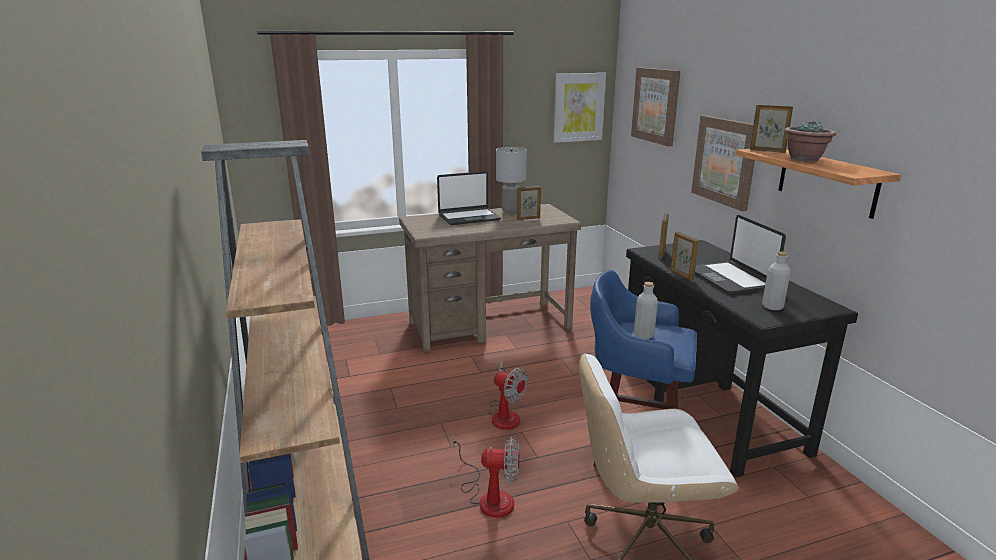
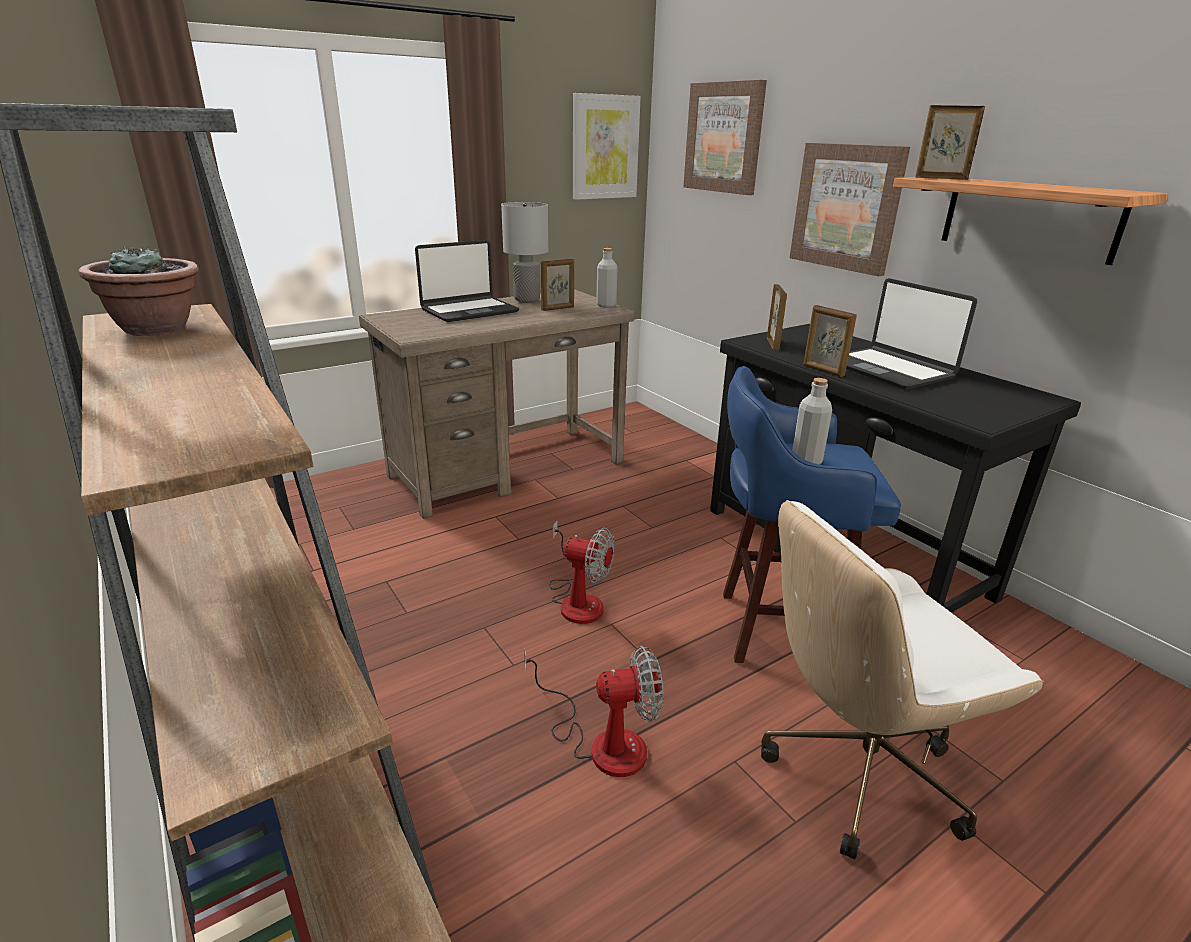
camera: 15 degrees left, 5 degrees up
grey bottle [762,251,791,310] -> grey bottle moved to [596,248,617,308]
potted plant [785,121,836,161] -> potted plant moved to [78,246,199,336]

